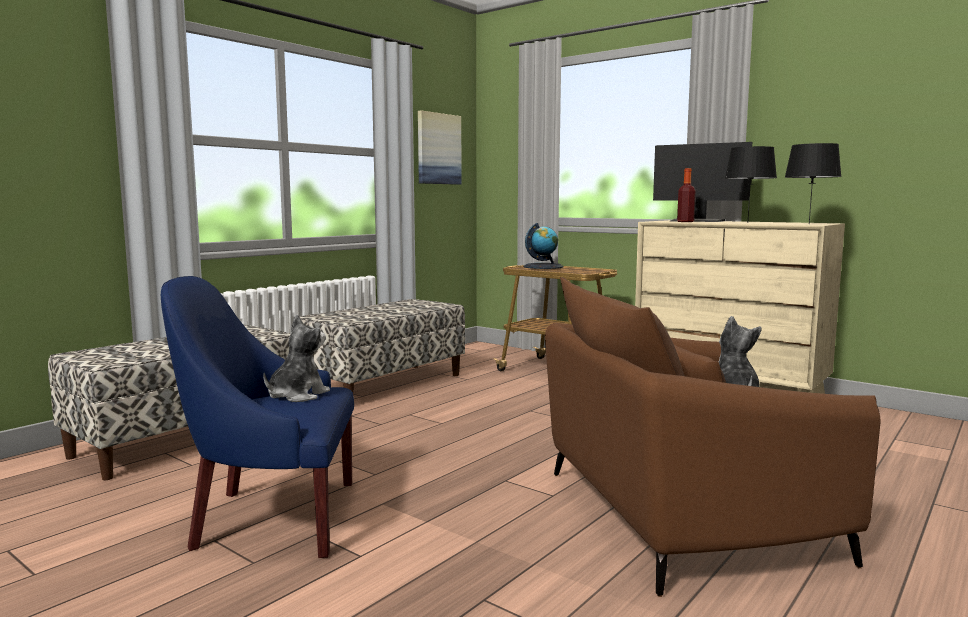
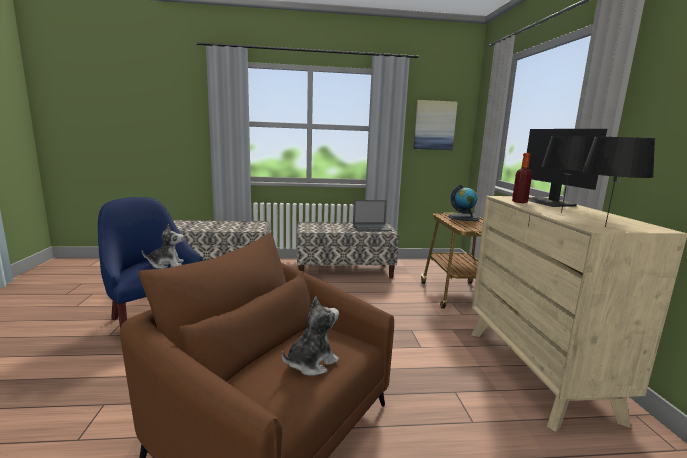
camera: 45 degrees right, 5 degrees up
none -> laptop [353,200,392,232]

